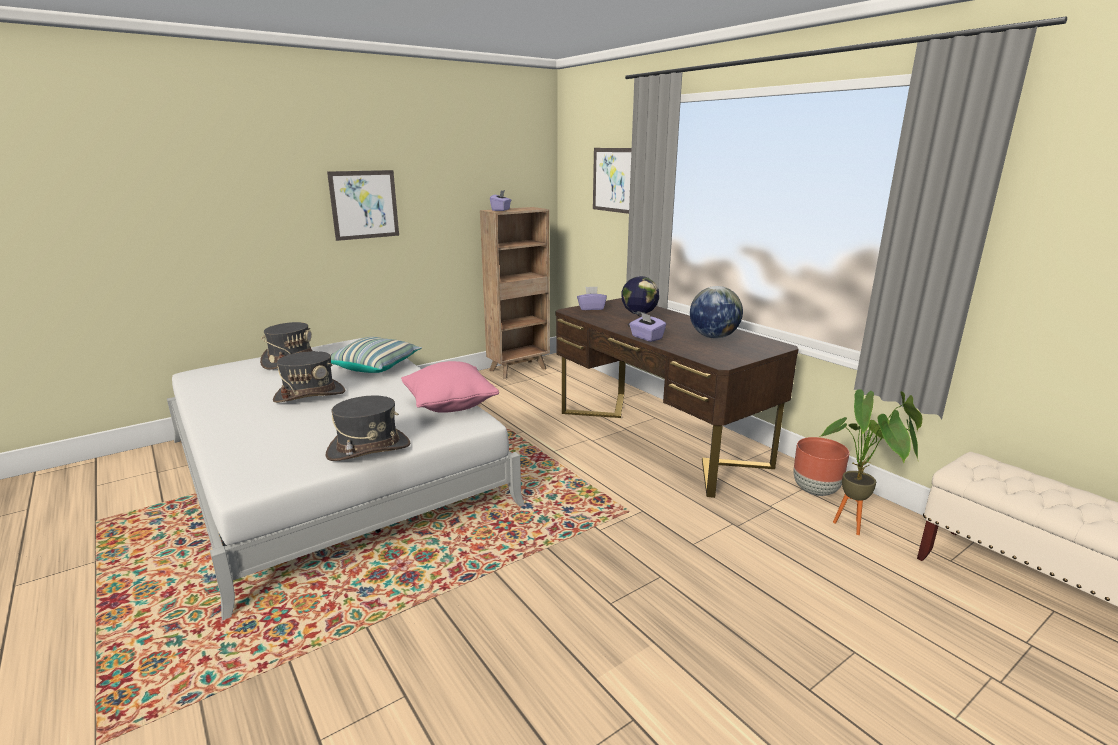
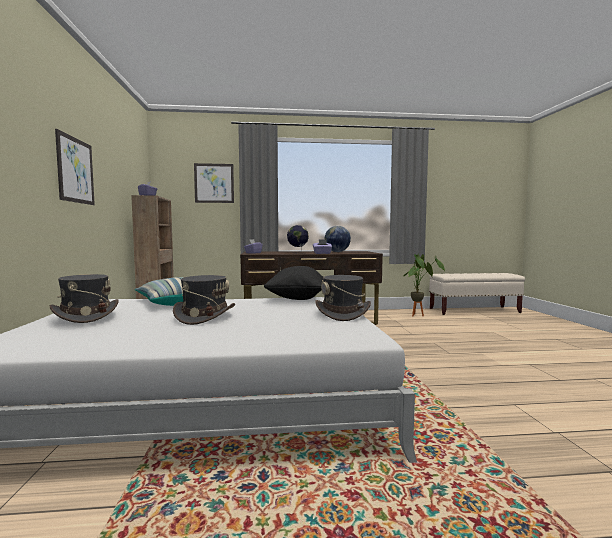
camera: 60 degrees left, 15 degrees down
pink pillow [401,361,499,413] -> black pillow [264,266,323,300]
brown planter [794,437,850,496] -> none

